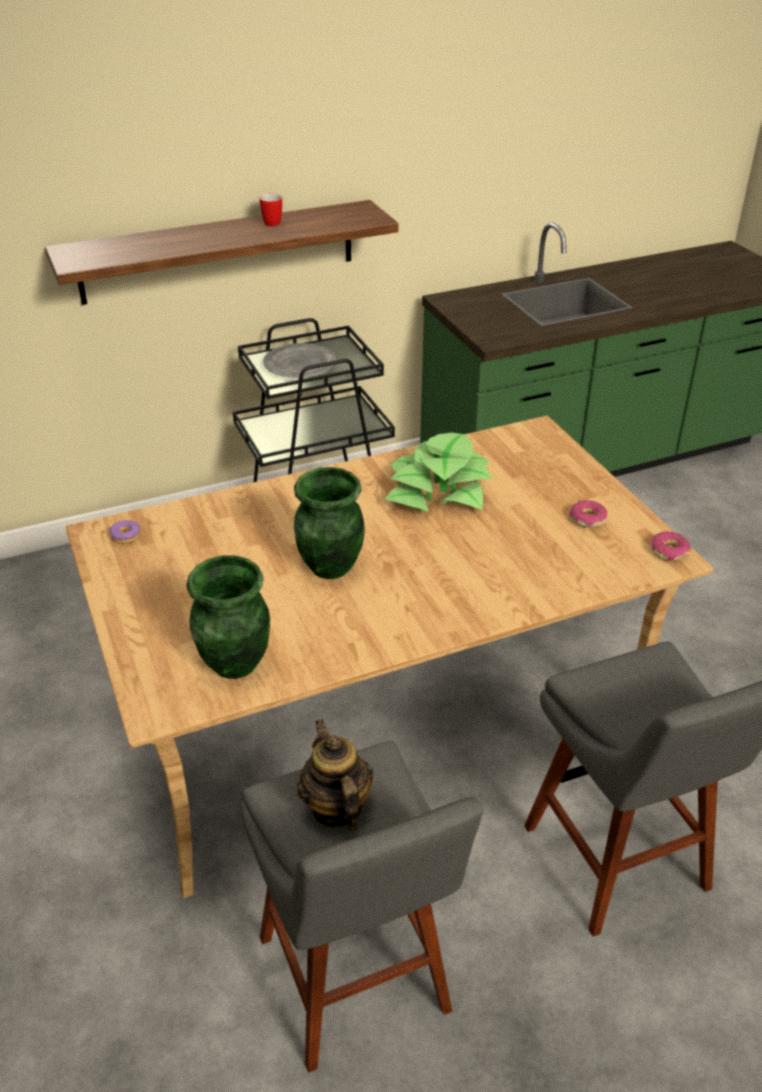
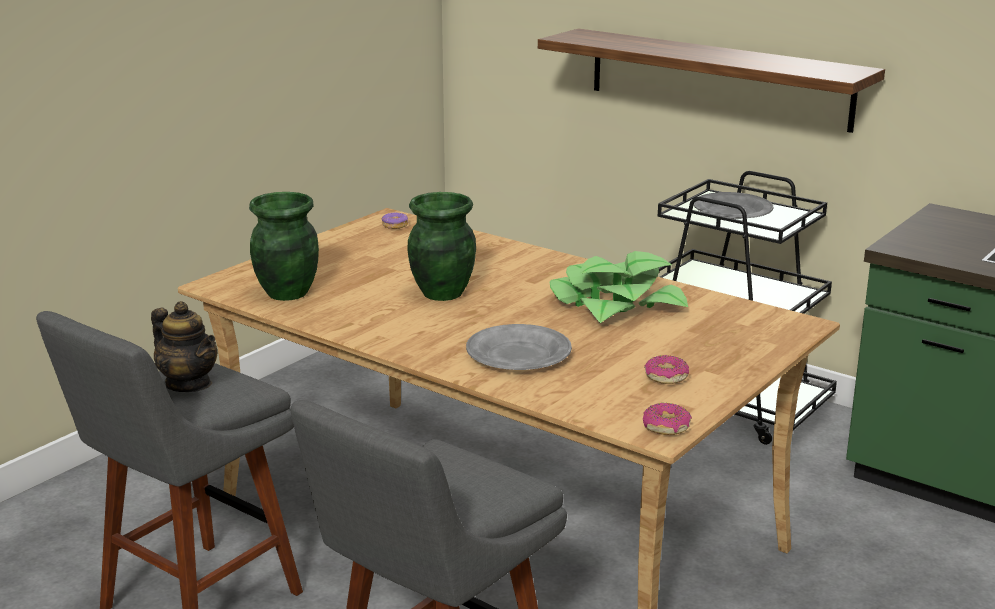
camera: 60 degrees right, 15 degrees down
mug [259,194,282,226] -> none
teapot [297,719,373,831] -> teapot turned 90 degrees clockwise [151,301,217,392]
none -> grey plate [466,324,572,370]

